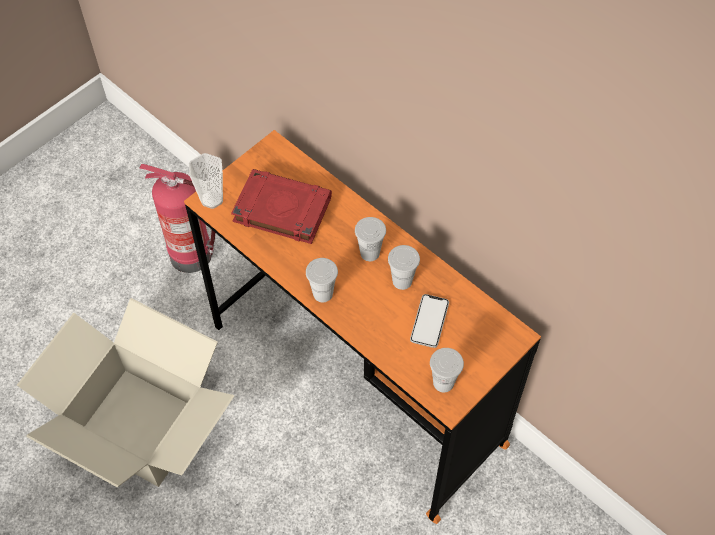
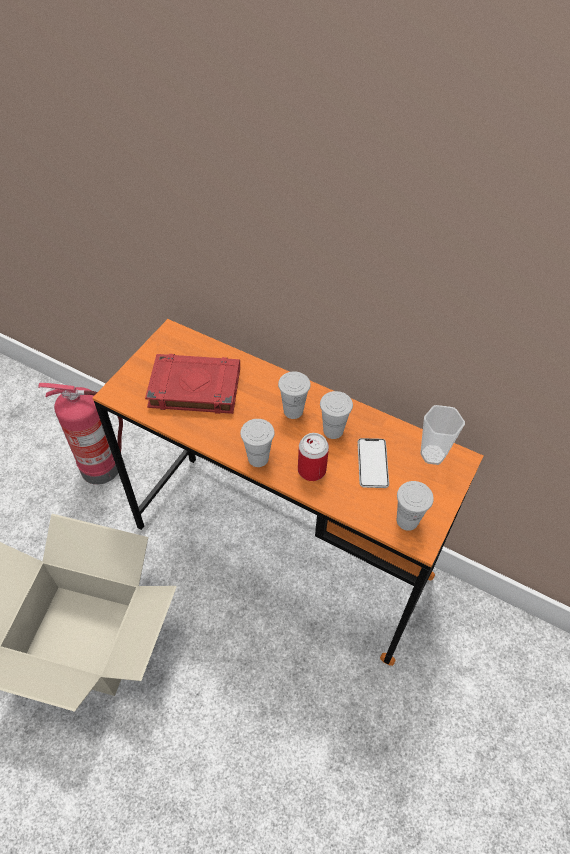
camera: 15 degrees left, 5 degrees down
cup [189,153,223,209] -> cup moved to [420,405,465,465]
none -> can [298,433,329,481]

